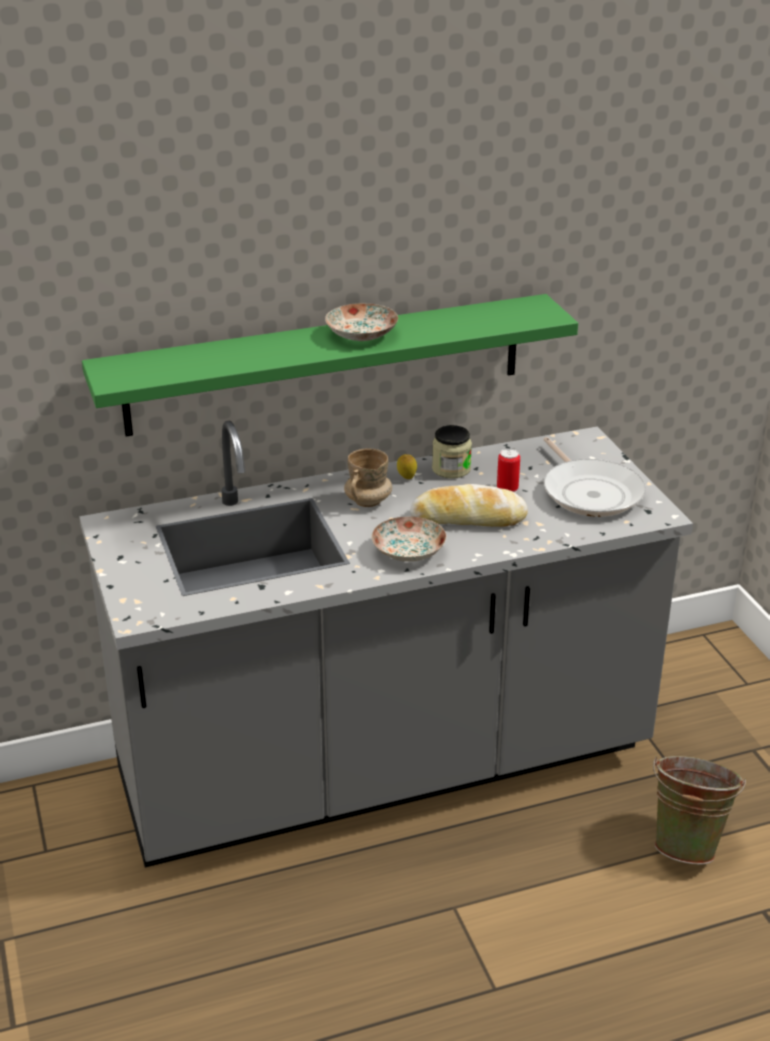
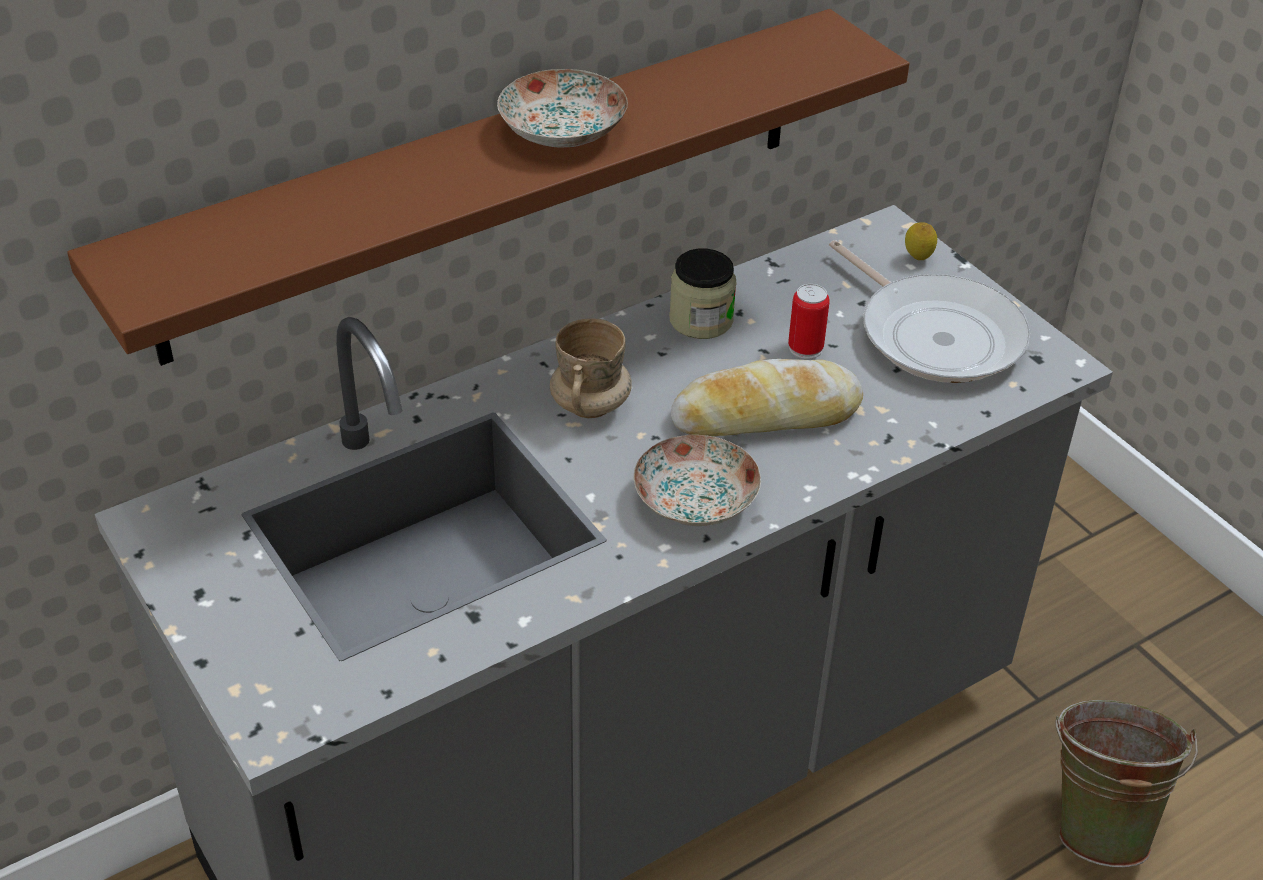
camera: 15 degrees left, 10 degrees up
green shelf [82,294,578,436] -> brown shelf [67,9,909,366]
lemon [397,454,417,479] -> lemon moved to [905,222,937,260]

